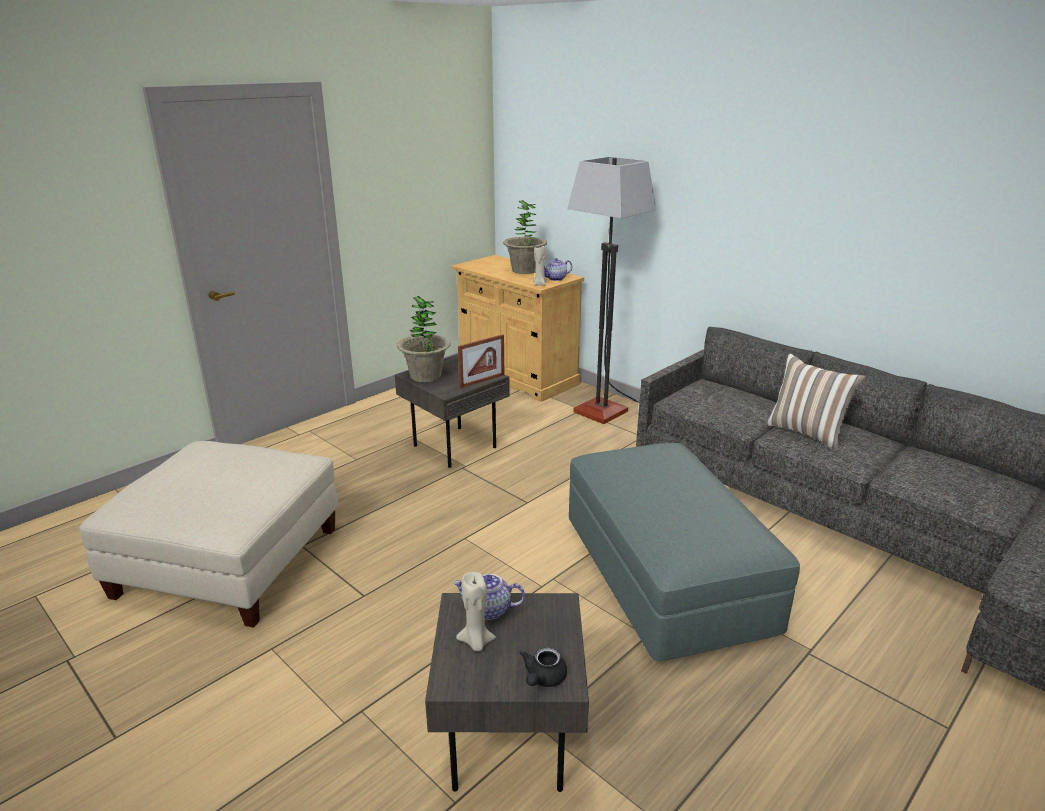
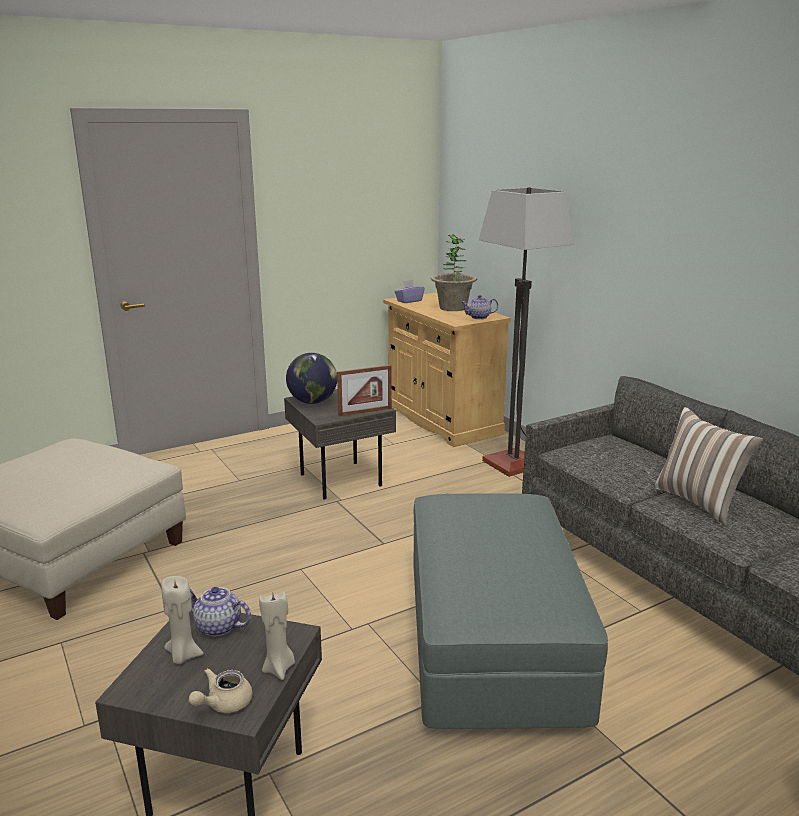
camera: 15 degrees right, 5 degrees down
potted plant [397,296,451,382] -> globe [286,353,337,404]
black teapot [519,647,567,687] -> beige teapot [189,668,253,713]
beige candle [533,246,546,286] -> beige candle moved to [259,592,295,680]
none -> purple tissue box [395,280,425,303]

